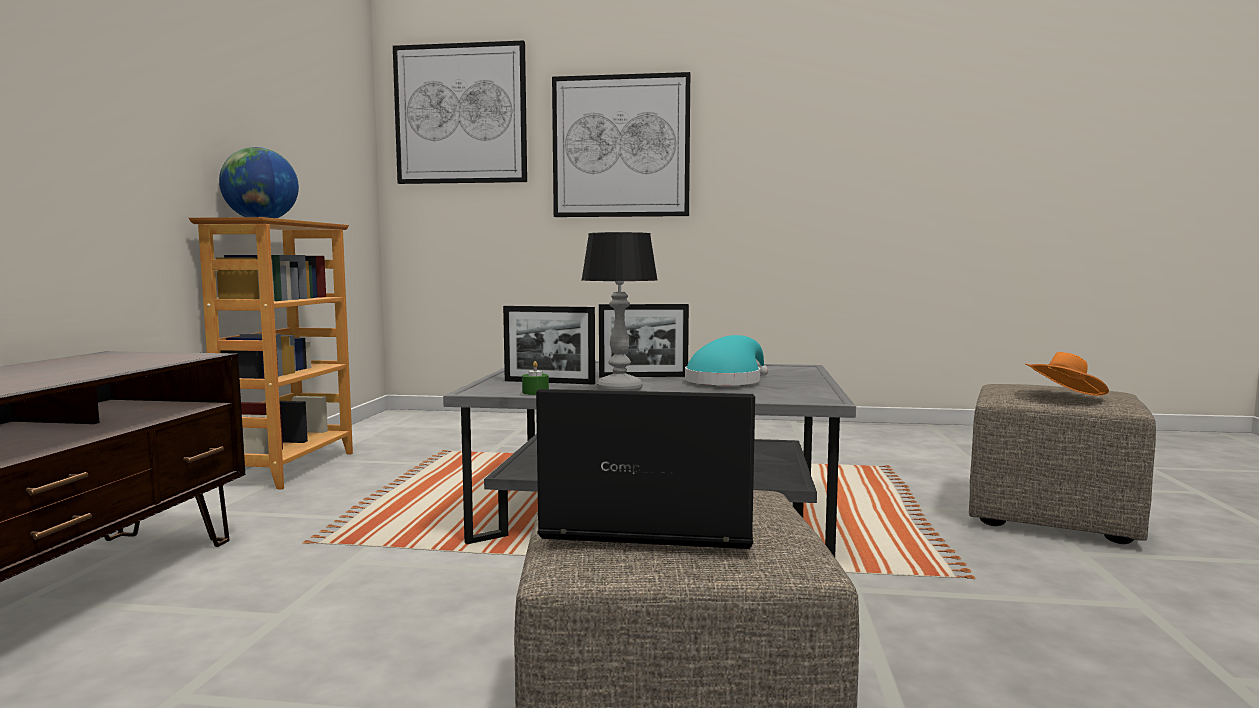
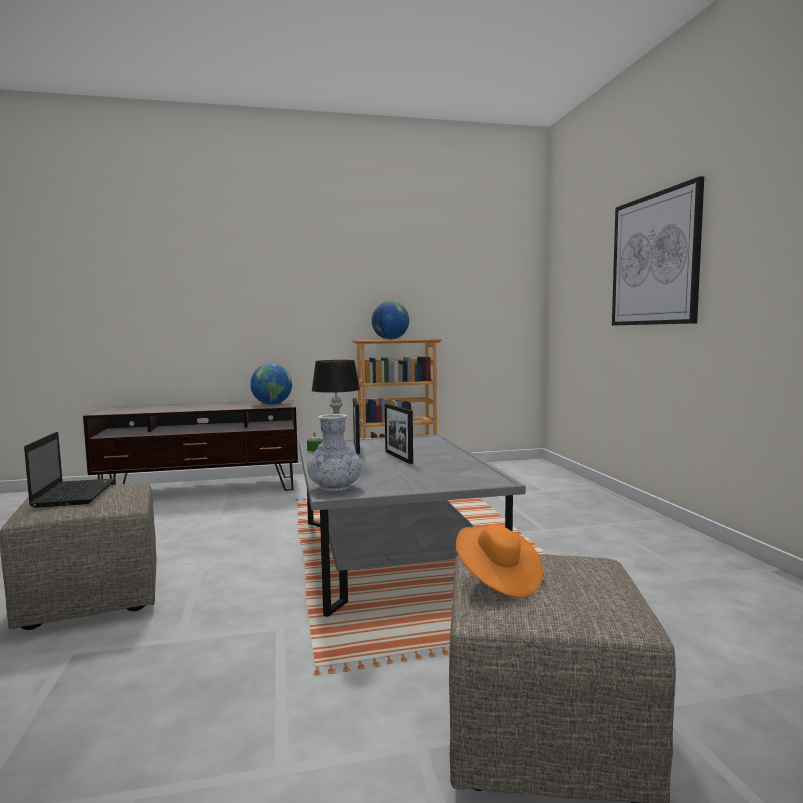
camera: 70 degrees right, 0 degrees up
picture [393,40,527,184] -> none
turquoise hat [685,335,768,385] -> none
none -> globe [250,364,292,405]
none -> vase [307,414,361,491]

